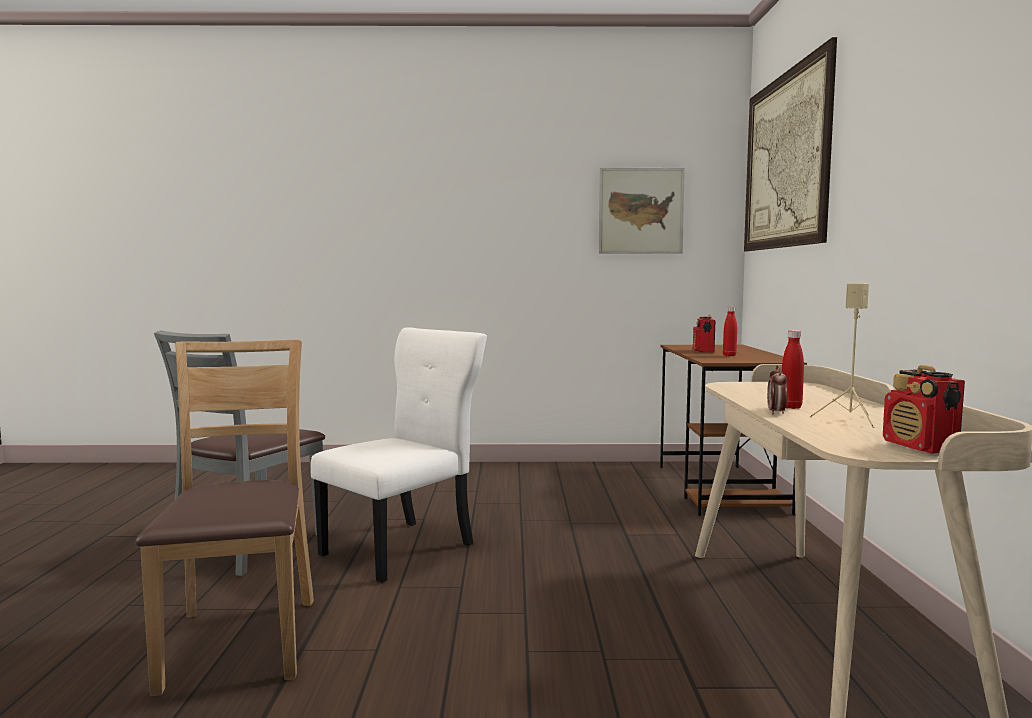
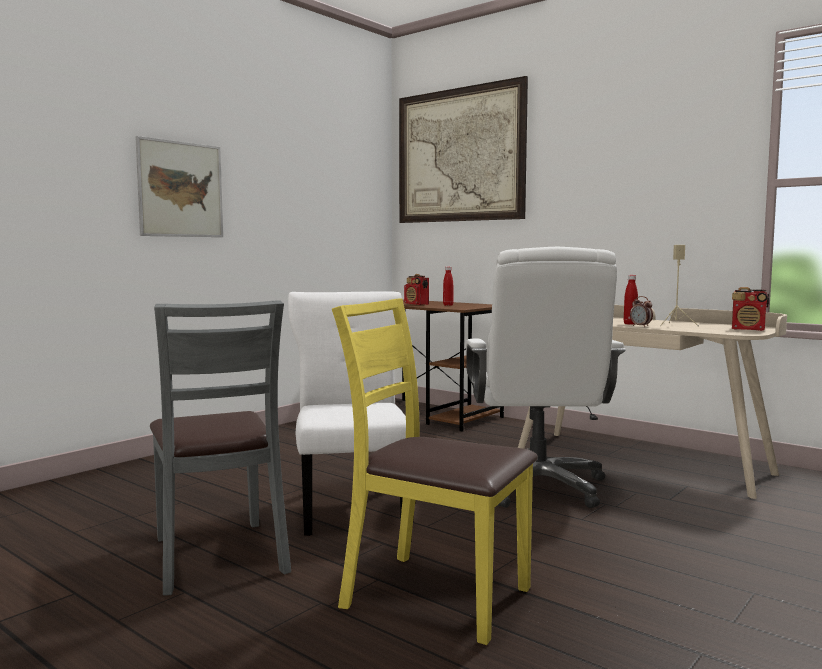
camera: 50 degrees left, 0 degrees up
brown chair [135,340,314,696] -> yellow chair [332,298,538,645]
picture [599,168,685,254] -> picture moved to [135,136,223,237]
none -> white office chair [466,247,626,508]

